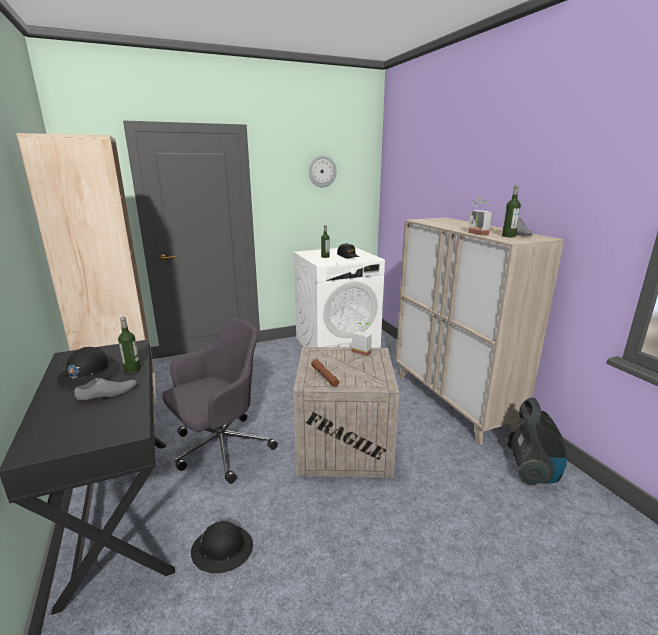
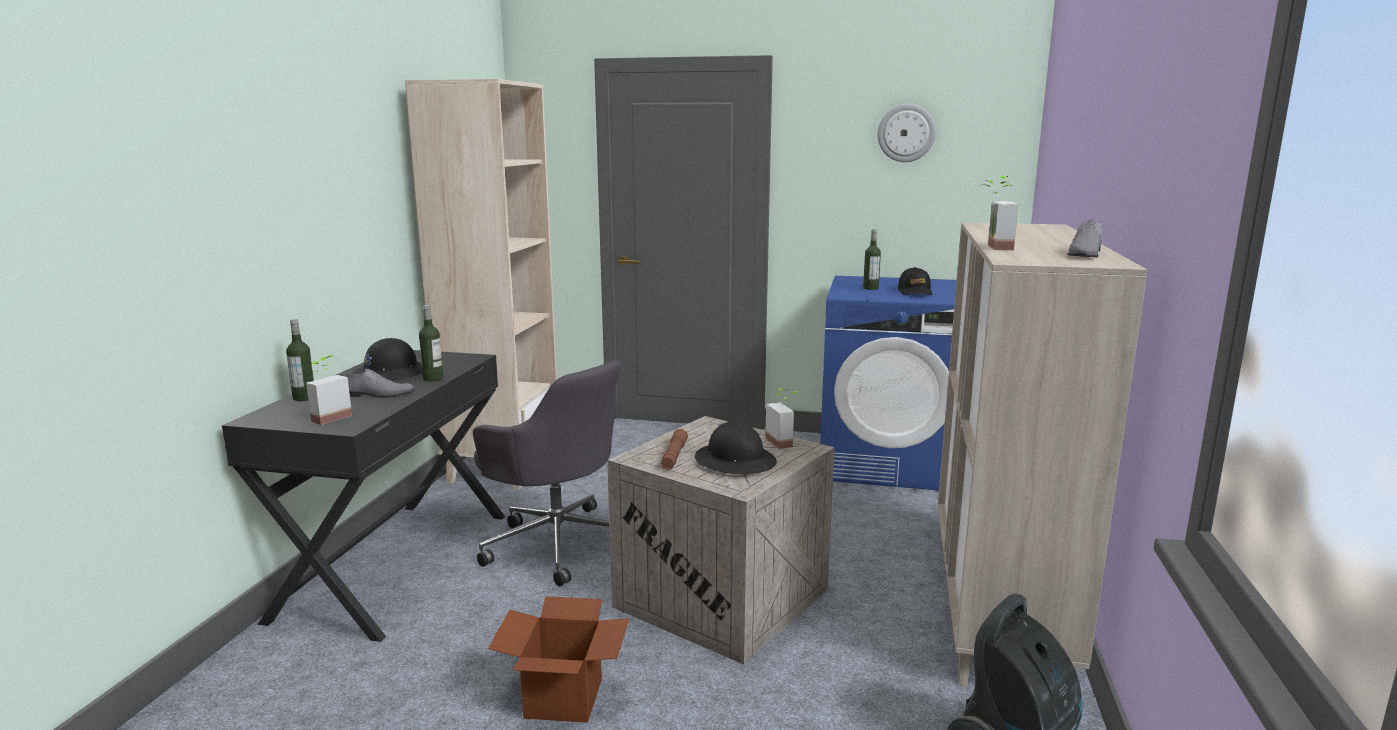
camera: 35 degrees right, 5 degrees down
grey office chair [162,318,278,484] -> grey office chair turned 45 degrees clockwise [473,360,621,586]
black hard hat [191,521,253,573] -> black hard hat moved to [695,421,777,475]
white washing machine [293,247,385,348] -> blue washing machine [820,276,956,491]
bottle [502,185,521,237] -> bottle moved to [286,319,314,401]
none -> potted plant [306,355,352,425]
none -> cardboard box [488,596,629,723]

